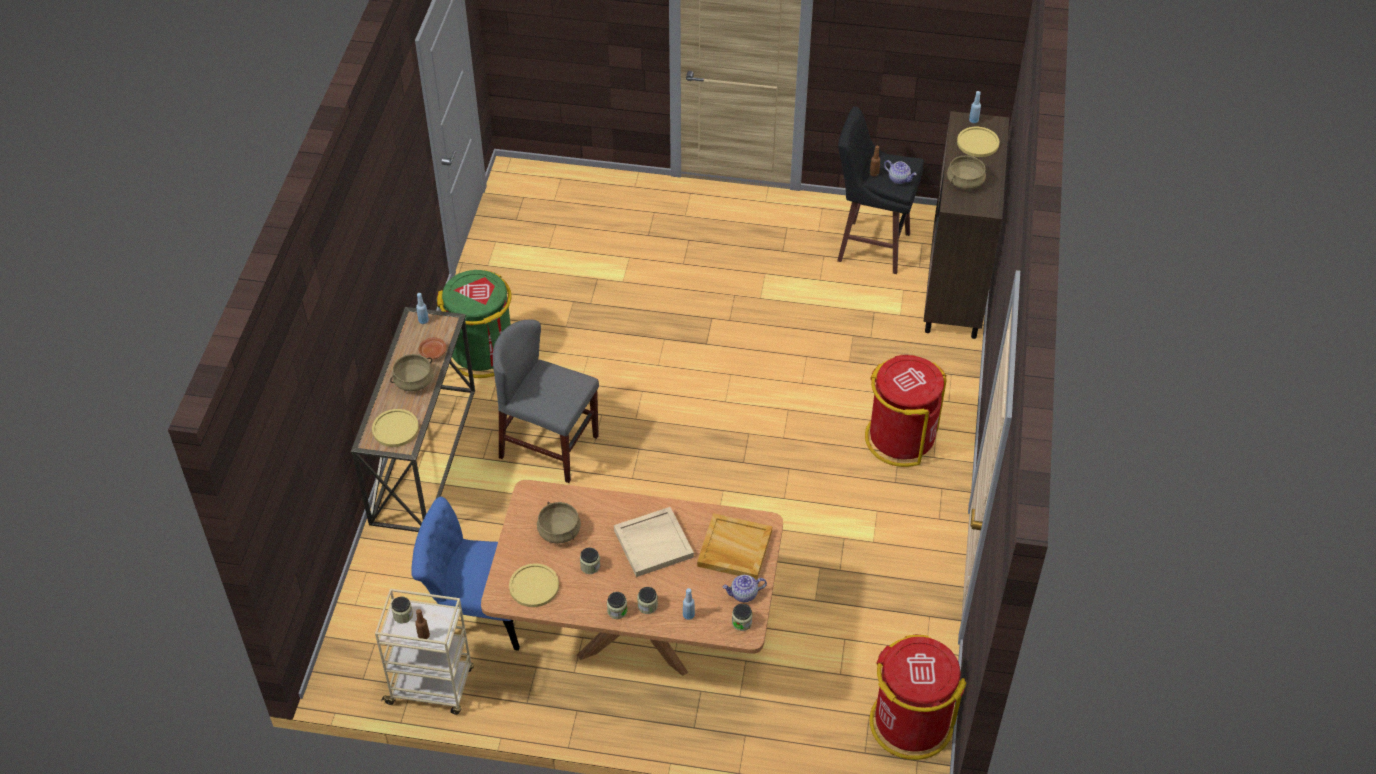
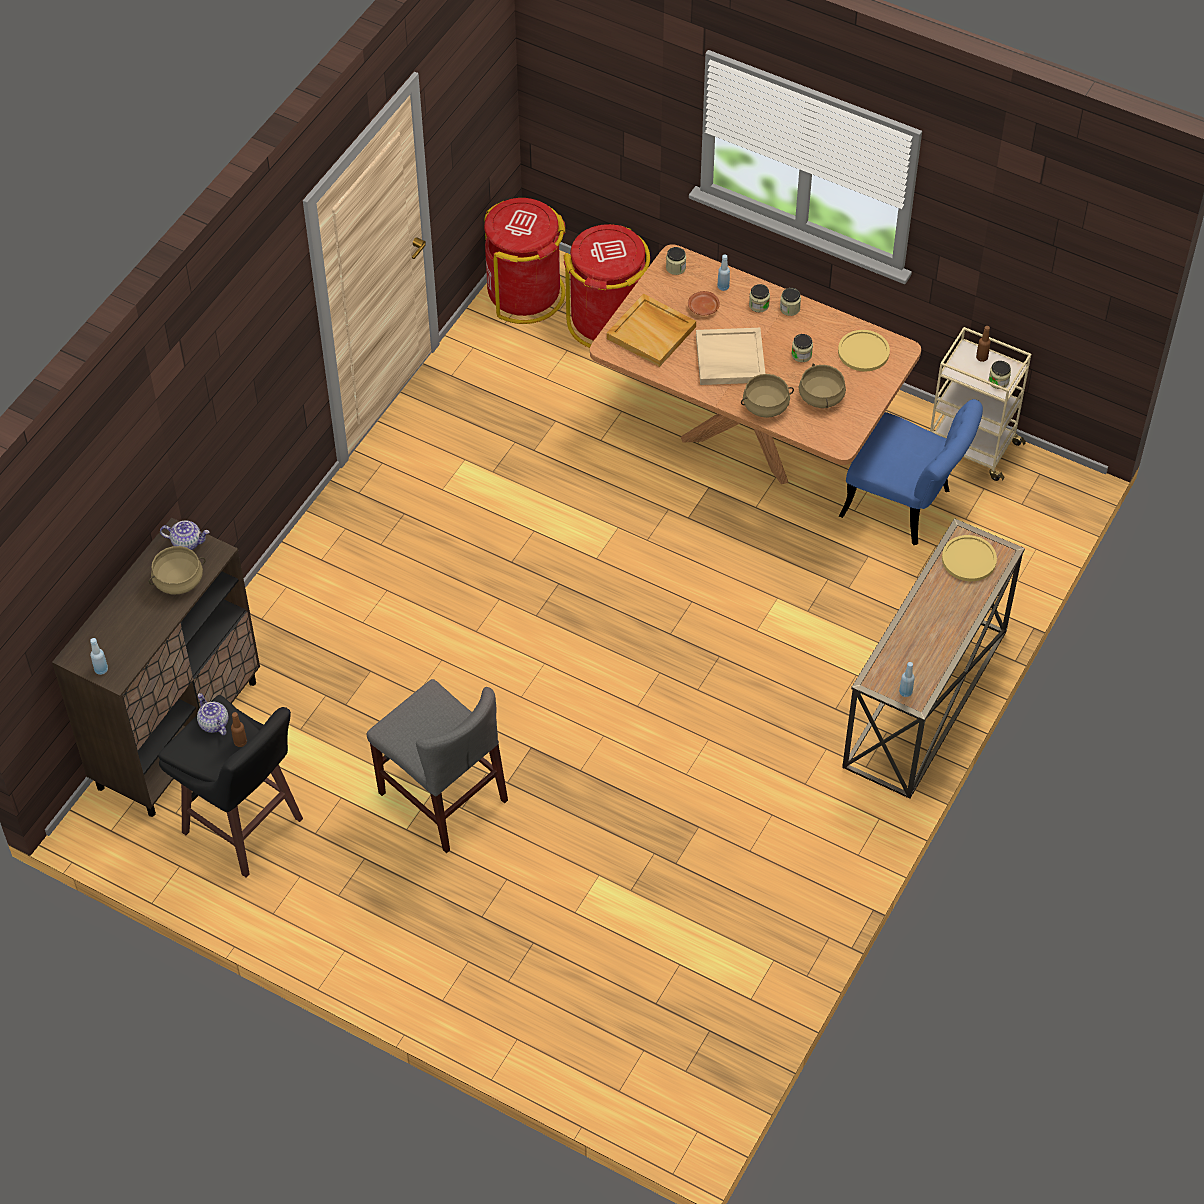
camera: 160 degrees left, 5 degrees up
beige cooking pot [390,354,434,392] -> beige cooking pot moved to [741,374,794,418]
brown plate [419,338,447,359] -> brown plate moved to [688,291,720,315]
green trash can [437,270,512,378] -> none
grey chair [493,320,599,483] -> grey chair moved to [367,679,508,853]
teapot [722,575,767,602] -> teapot moved to [160,521,209,550]
red trash can [865,355,946,467] -> red trash can moved to [564,224,650,348]
yellow plate [957,127,999,157] -> none

